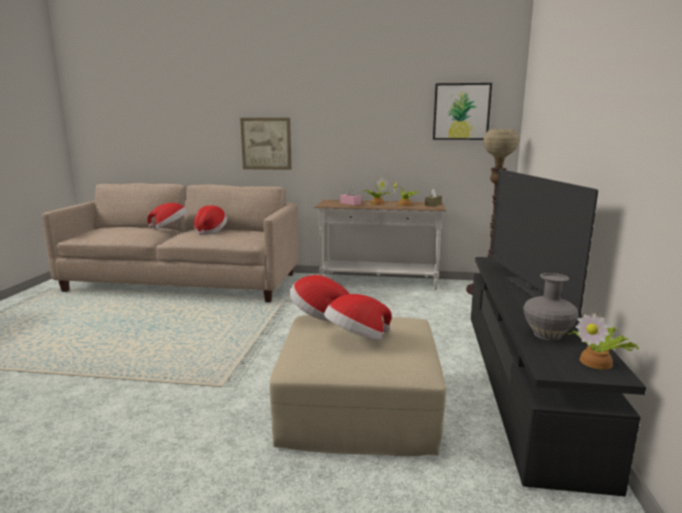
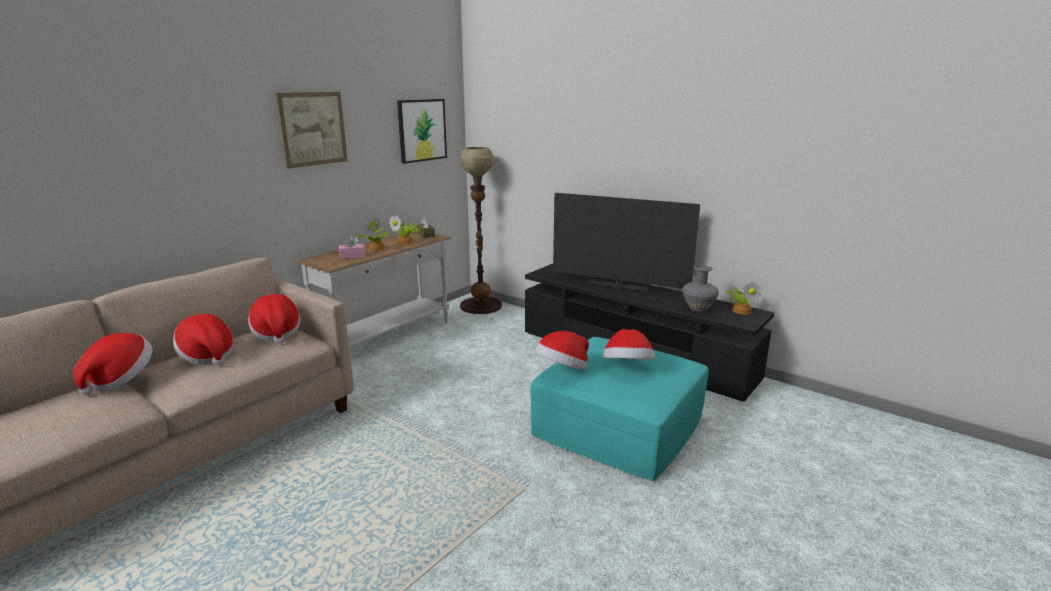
camera: 60 degrees left, 5 degrees up
picture [240,118,292,170] -> picture moved to [276,92,348,169]
beige ottoman [270,315,446,456] -> turquoise ottoman [531,337,709,481]
none -> hat [248,294,301,343]

